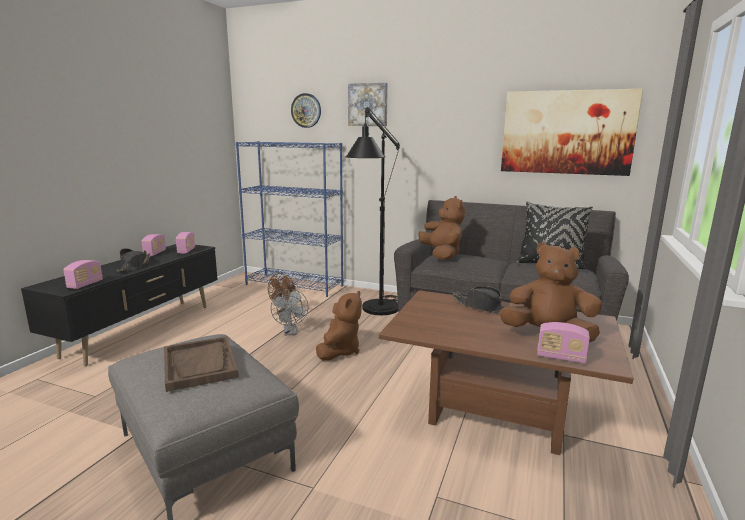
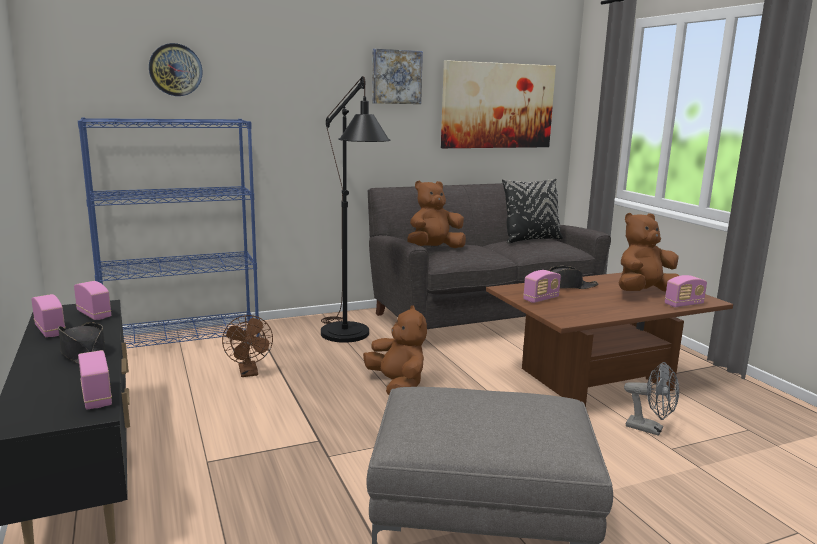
camera: 45 degrees left, 0 degrees up
brown tray [164,336,239,392] -> none
grey fan [271,289,308,336] -> grey fan moved to [624,362,679,436]
picture [348,83,388,126] -> picture moved to [372,49,423,104]
brown plush toy [418,196,465,260] -> brown plush toy turned 60 degrees counterclockwise [407,181,466,248]
none -> radio [523,270,561,303]

